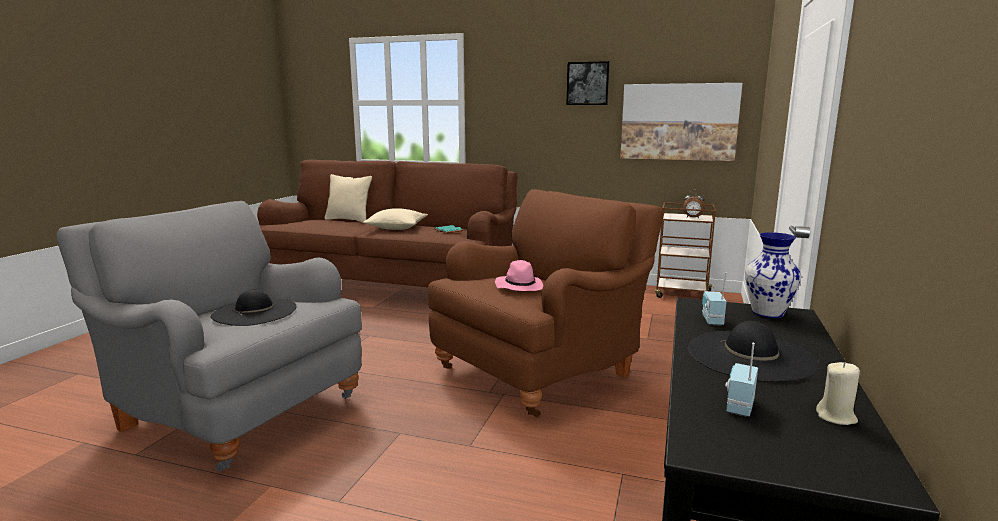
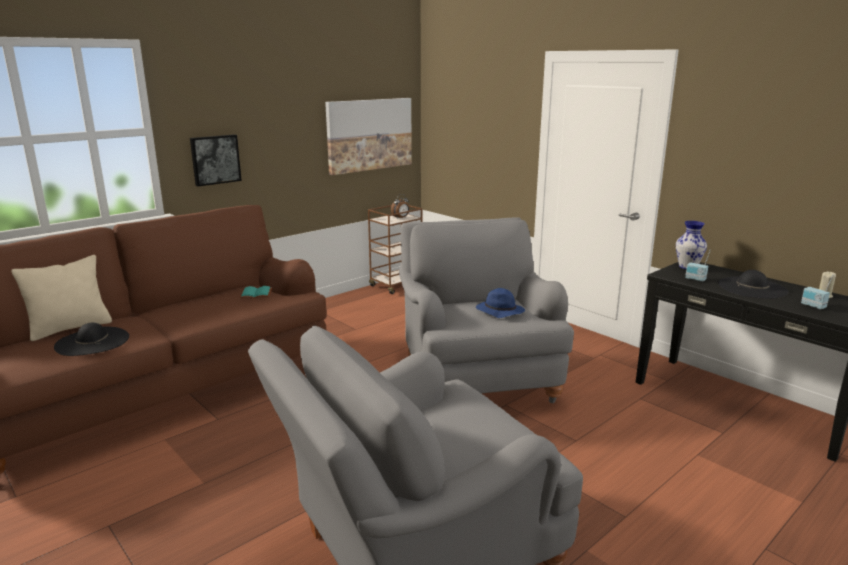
camera: 60 degrees left, 5 degrees up
black hat [211,290,297,326] -> black hat moved to [54,322,129,356]
beige pillow [363,208,428,230] -> none
brown armchair [428,189,664,417] -> grey armchair [399,217,574,403]
pink hat [495,260,543,291] -> blue hat [476,288,525,318]
picture [566,61,610,105] -> picture moved to [190,134,242,186]

